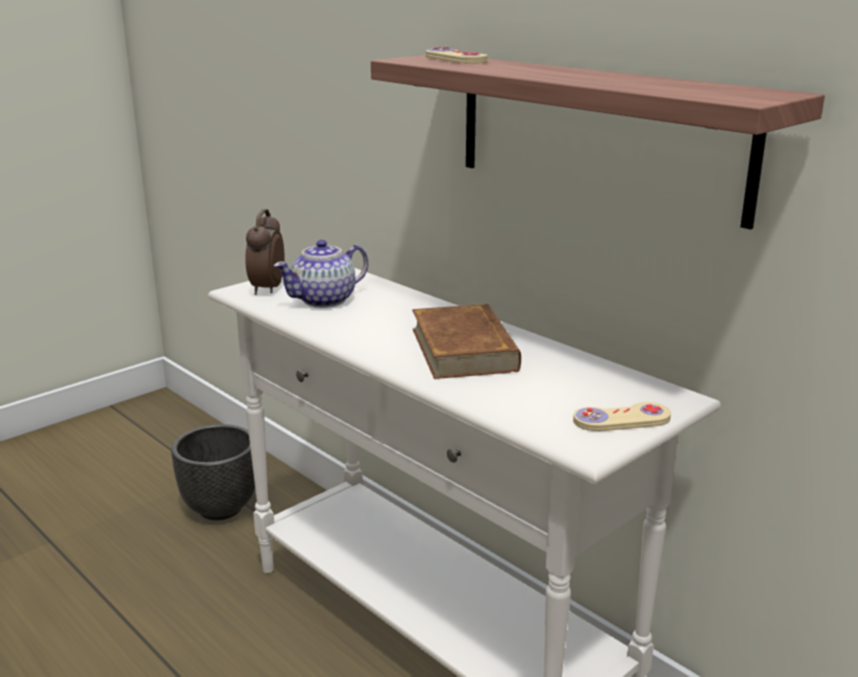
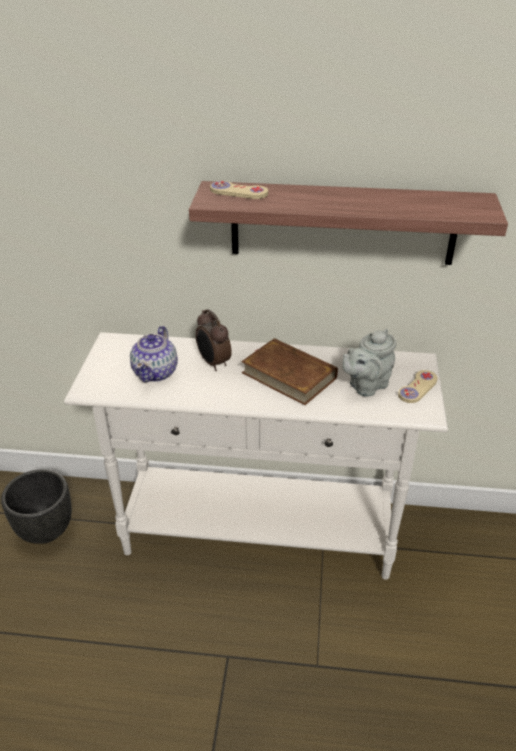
camera: 40 degrees left, 15 degrees up
alarm clock [245,209,285,295] -> alarm clock moved to [196,309,232,371]
none -> grey teapot [342,329,396,397]

